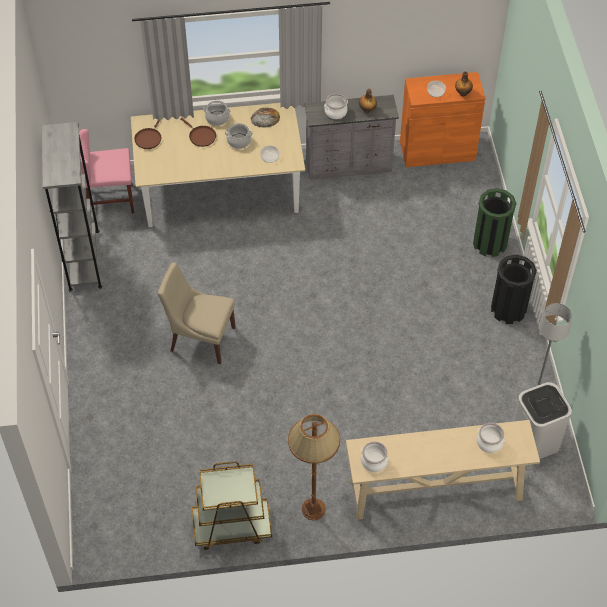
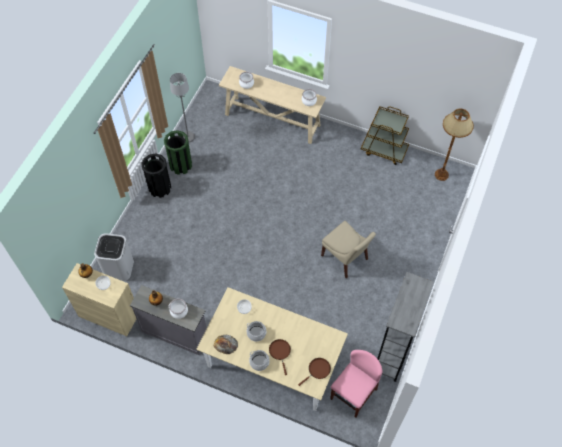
camera: 150 degrees left, 5 degrees up
pink chair [79,129,134,214] -> pink chair turned 75 degrees counterclockwise [330,350,382,418]
brown floor lamp [288,414,340,520] -> brown floor lamp moved to [435,108,474,181]
orange cabinet [400,72,485,167] -> beige cabinet [62,263,136,336]
green trash can [473,188,516,257] -> green trash can moved to [164,130,192,175]
white trash can [513,382,572,459] -> white trash can moved to [94,233,134,281]

